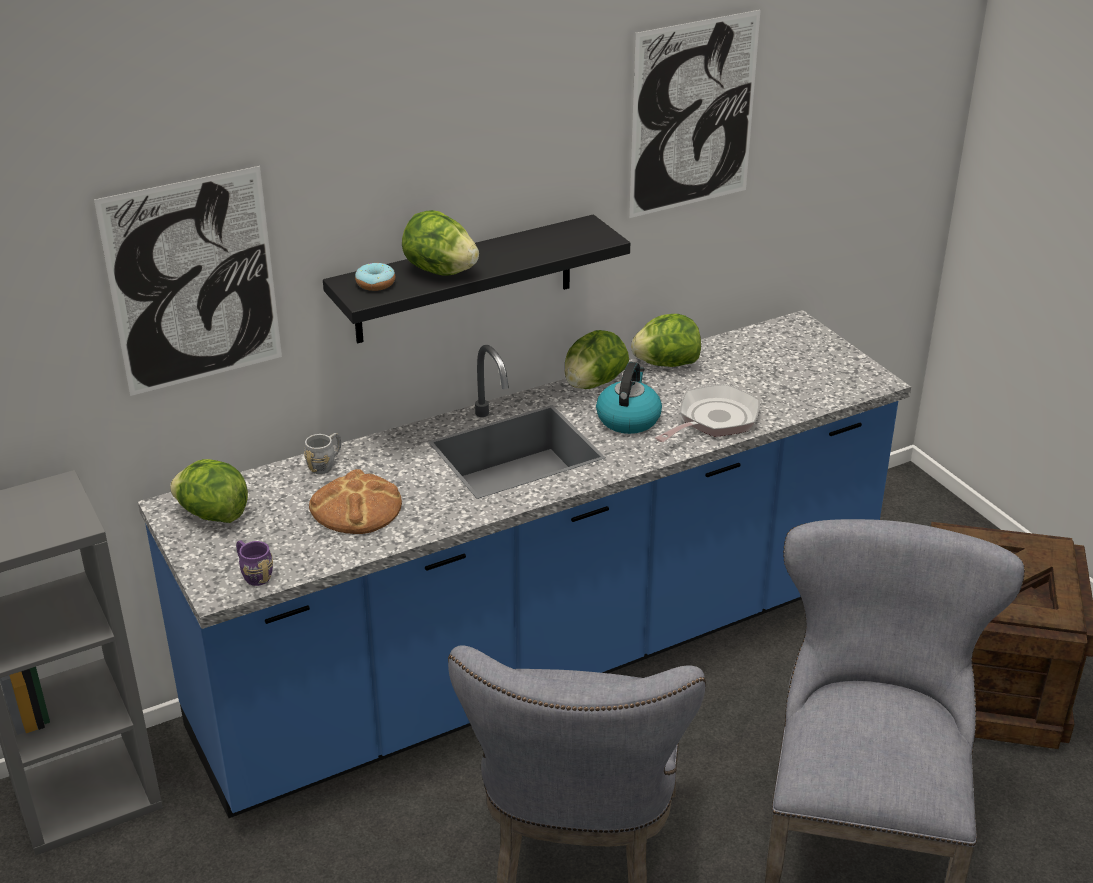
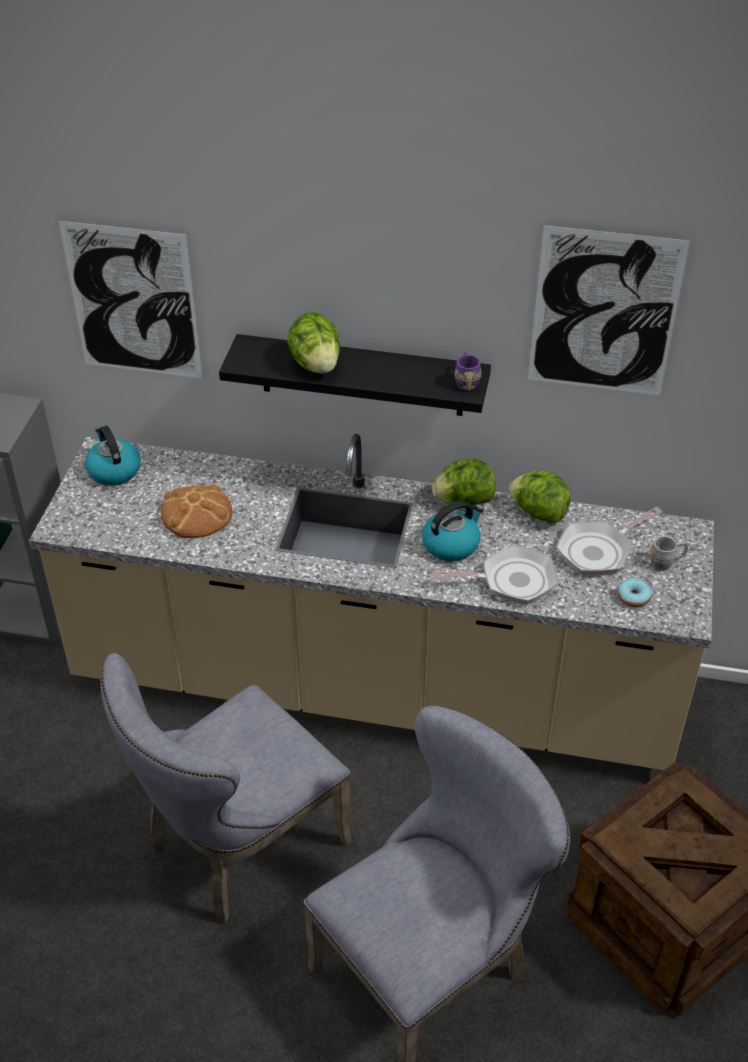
camera: 40 degrees right, 10 degrees up
blue counter [138,310,911,818] -> beige counter [29,434,714,770]
lettuce [170,459,248,523] -> kettle [85,426,141,486]
purple mug [236,540,273,586] -> purple mug moved to [455,351,482,391]
grey mug [304,433,341,474] -> grey mug moved to [650,536,688,570]
donut [355,263,395,291] -> donut moved to [617,579,652,607]
none -> frying pan [556,507,662,575]

